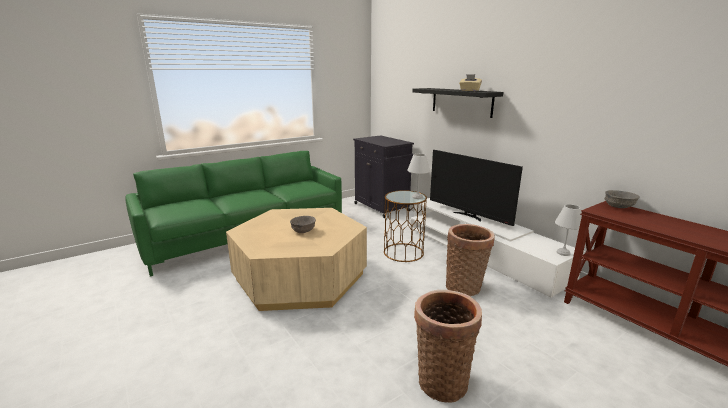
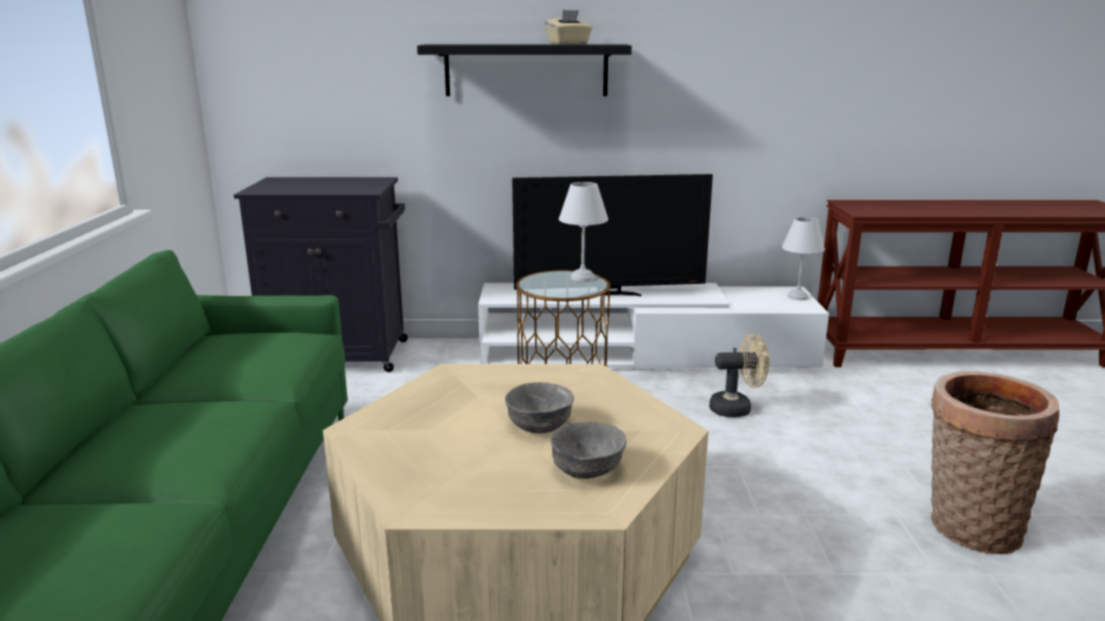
camera: 55 degrees left, 0 degrees up
basket [446,224,495,296] -> beige fan [709,333,769,417]
grey bowl [604,190,640,208] -> grey bowl moved to [550,422,627,479]

